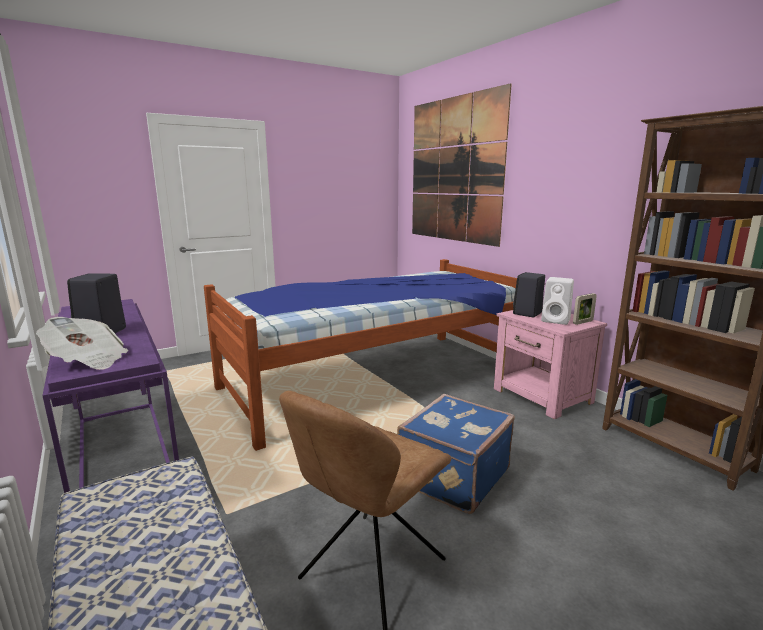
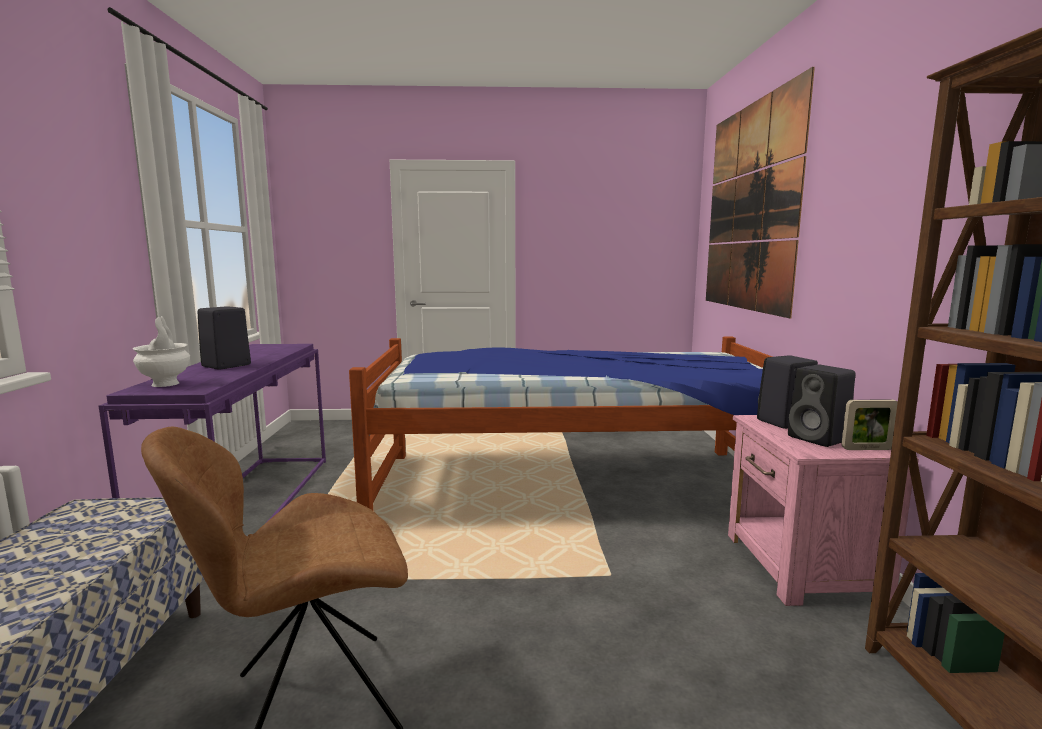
camera: 30 degrees right, 5 degrees down
newspaper [36,317,128,370] -> white vase [133,316,190,387]
blue suitcase [397,394,515,514] -> none
white speaker [541,277,574,325] -> black speaker [788,365,855,447]

